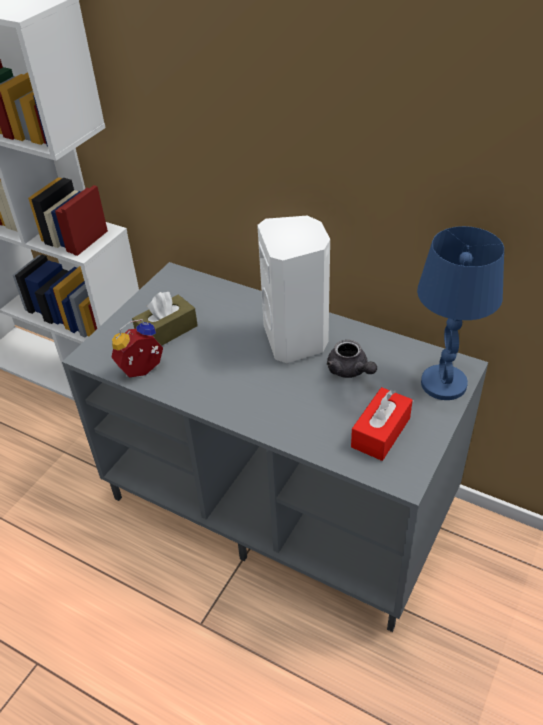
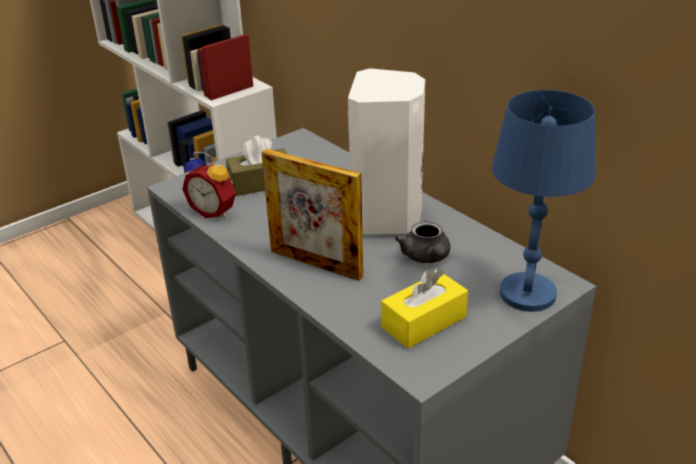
camera: 20 degrees right, 10 degrees down
alarm clock [111,319,163,377] -> alarm clock turned 135 degrees counterclockwise [182,152,236,218]
red tissue box [351,387,413,461] -> yellow tissue box [381,268,468,348]
none -> picture frame [261,149,363,281]

